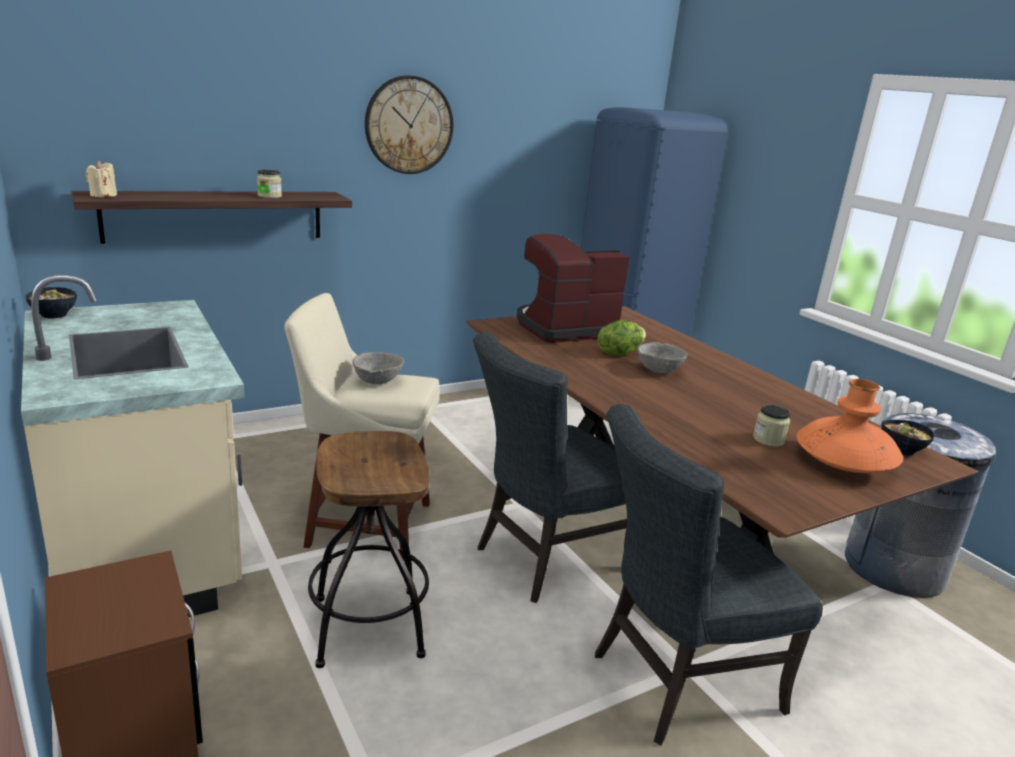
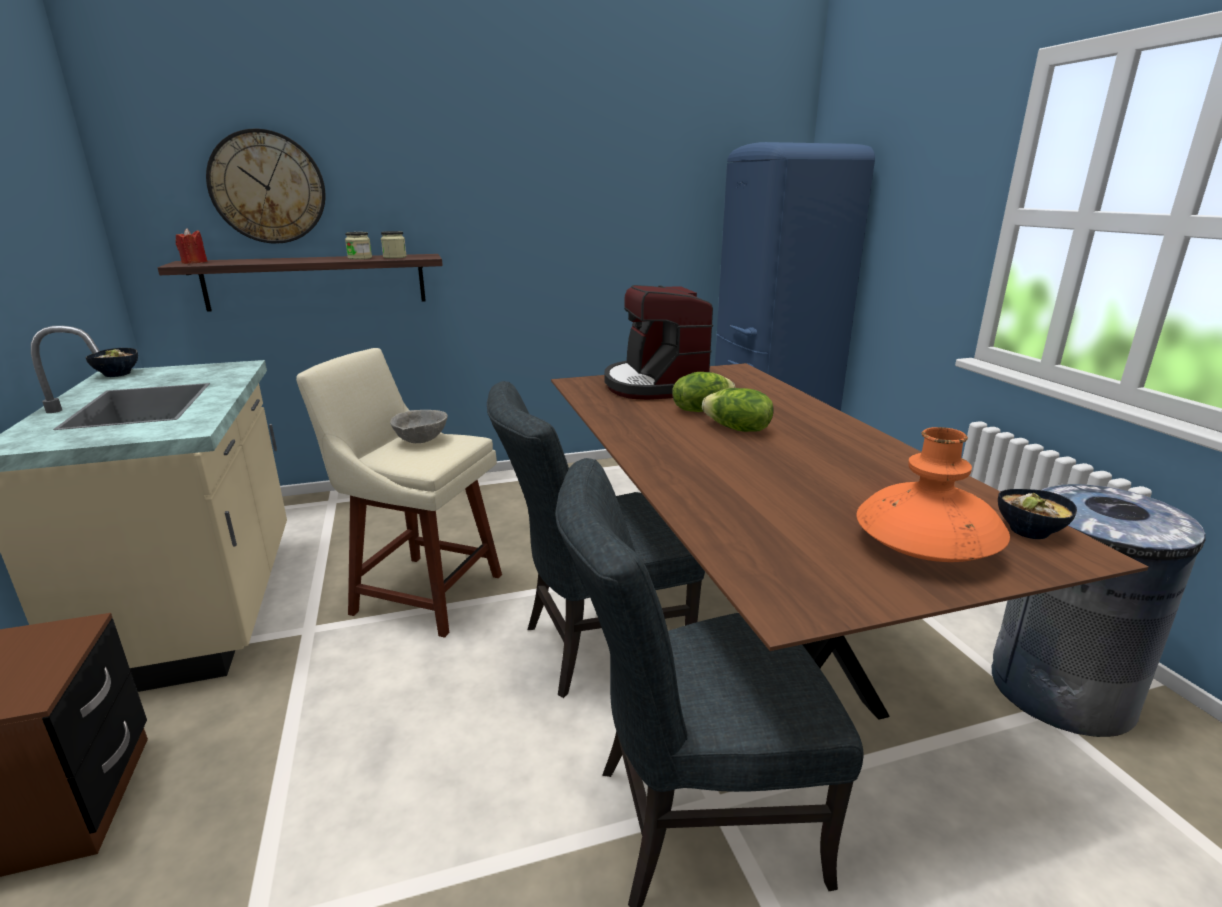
camera: 15 degrees right, 0 degrees up
beige candle [86,161,117,197] -> red candle [176,229,208,264]
brown stool [308,431,430,668] -> none
wall clock [365,75,453,174] -> wall clock moved to [206,128,325,244]
coffee machine [517,233,630,343] -> coffee machine turned 90 degrees counterclockwise [604,285,713,400]
grey bowl [638,342,688,373] -> lettuce [702,388,774,432]
jar [753,405,790,447] -> jar moved to [381,231,407,259]

